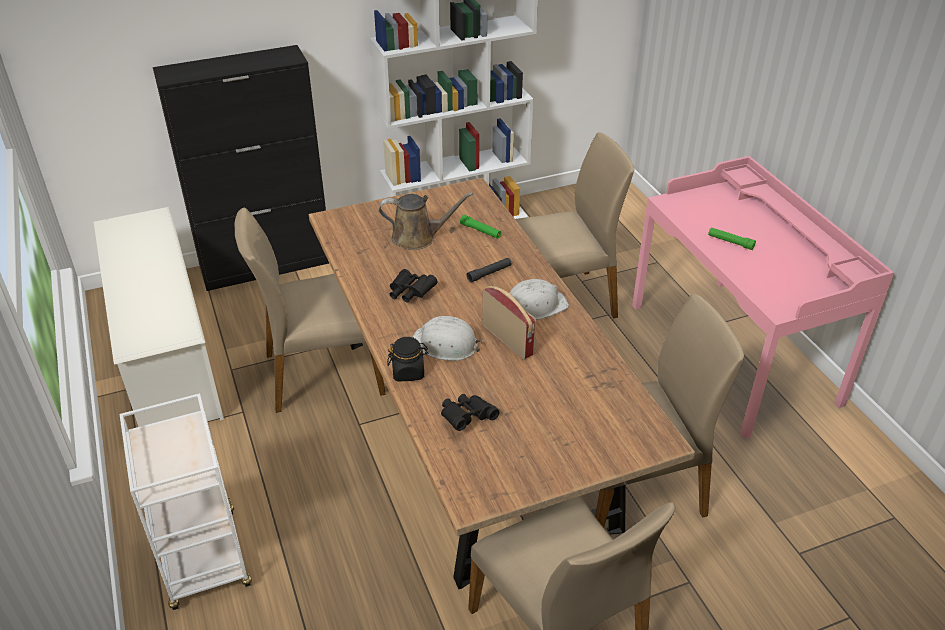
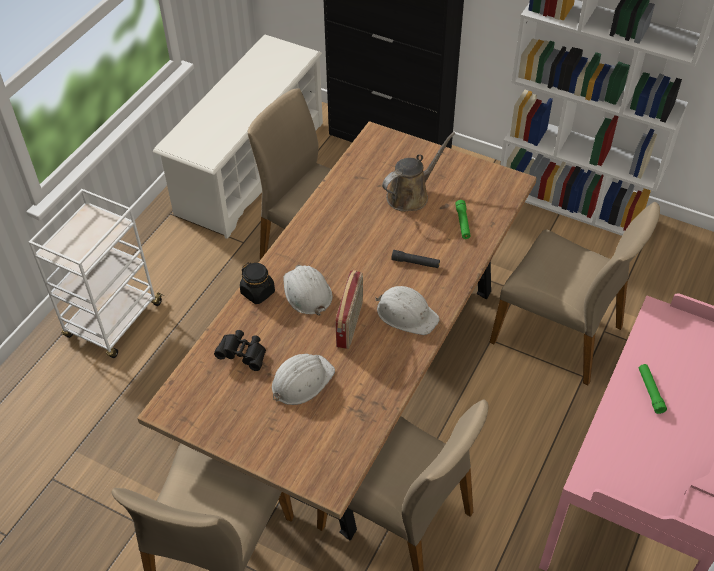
camera: 50 degrees right, 10 degrees up
brown watering can [379,192,473,250] -> brown watering can turned 90 degrees counterclockwise [382,132,455,212]
black binoculars [390,269,437,303] -> none
none -> white hard hat [272,354,335,405]

